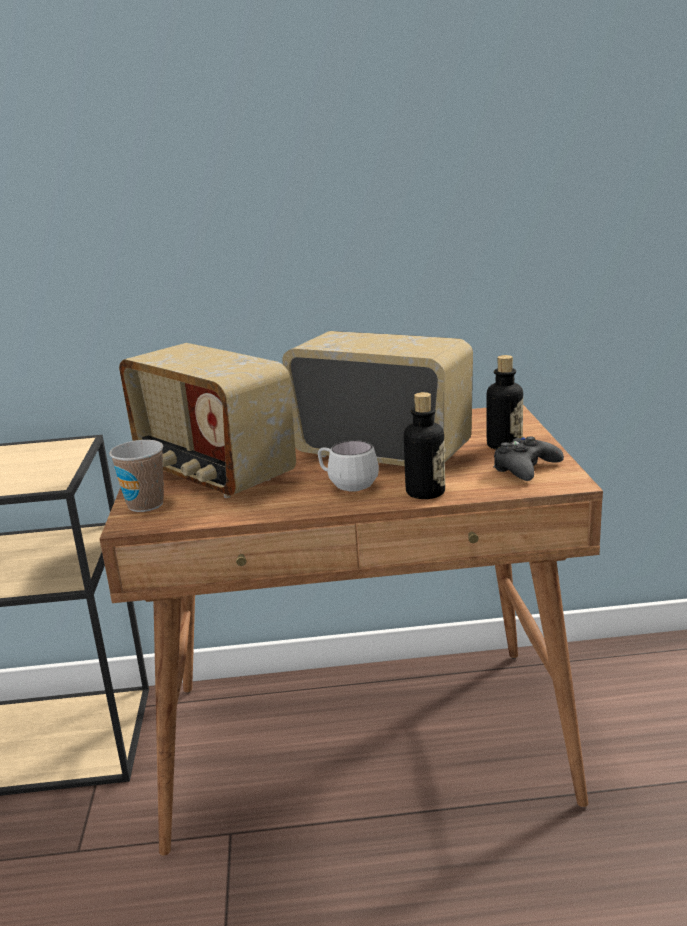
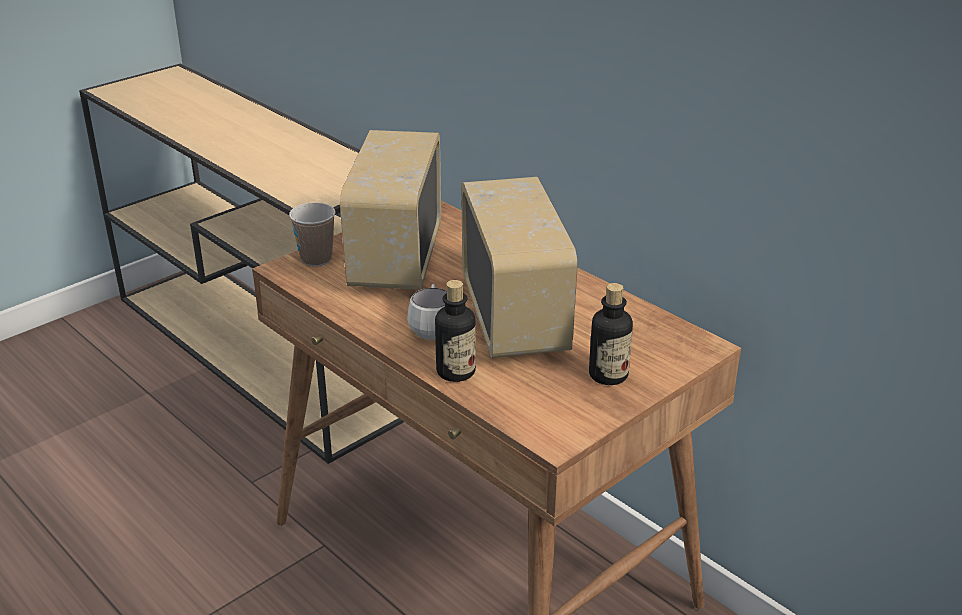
camera: 50 degrees right, 10 degrees up
black game controller [494,436,564,481] -> none

